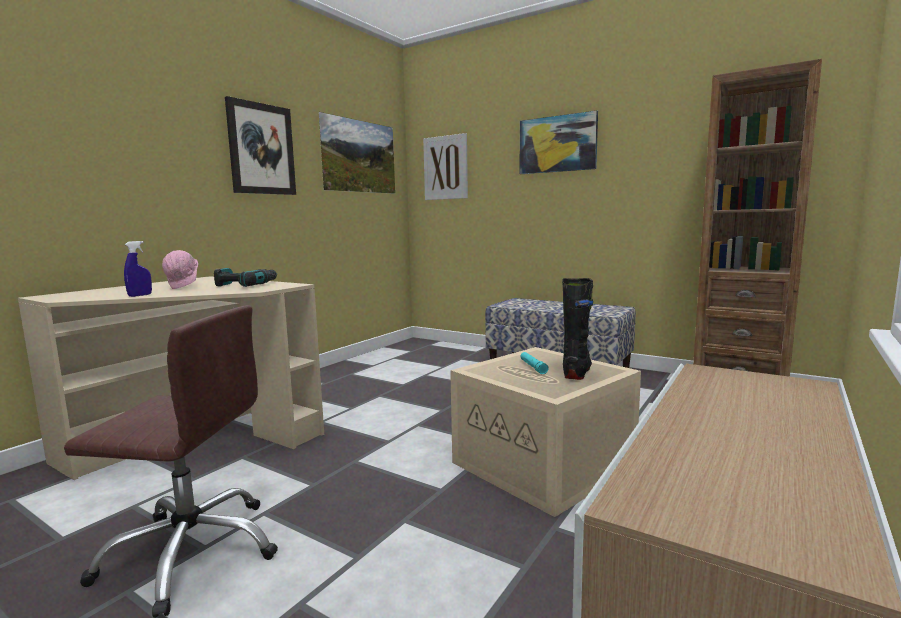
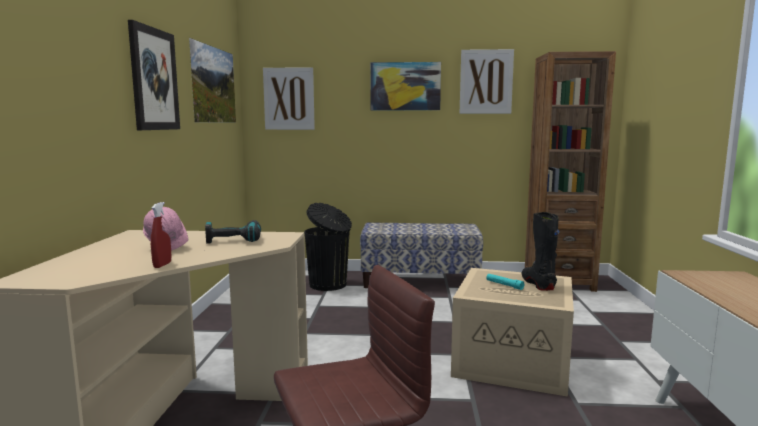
camera: 30 degrees left, 0 degrees up
blue spray bottle [124,241,152,297] -> red spray bottle [151,202,171,268]
none -> black trash can [304,203,352,291]
none -> picture [460,49,514,114]

